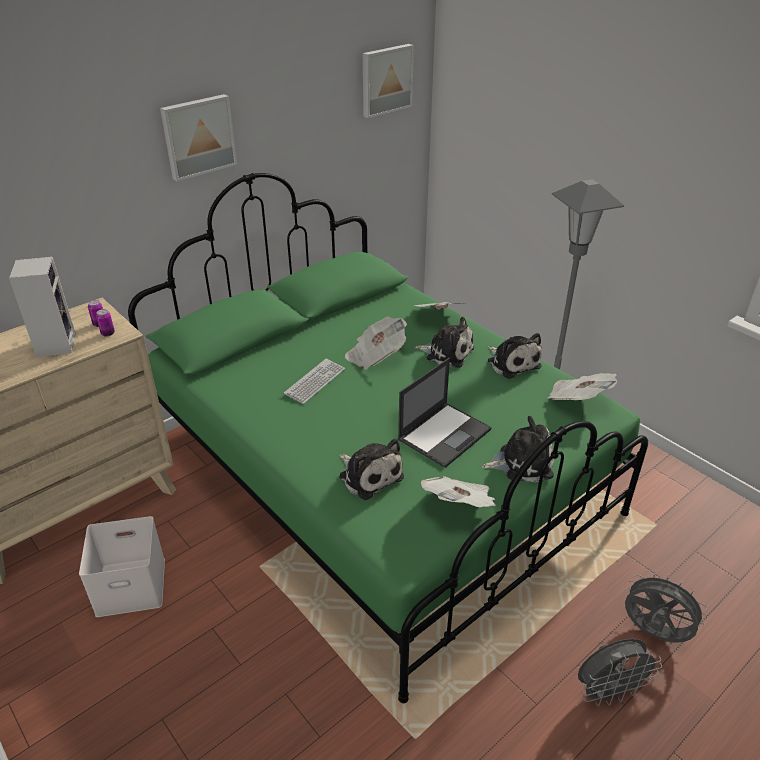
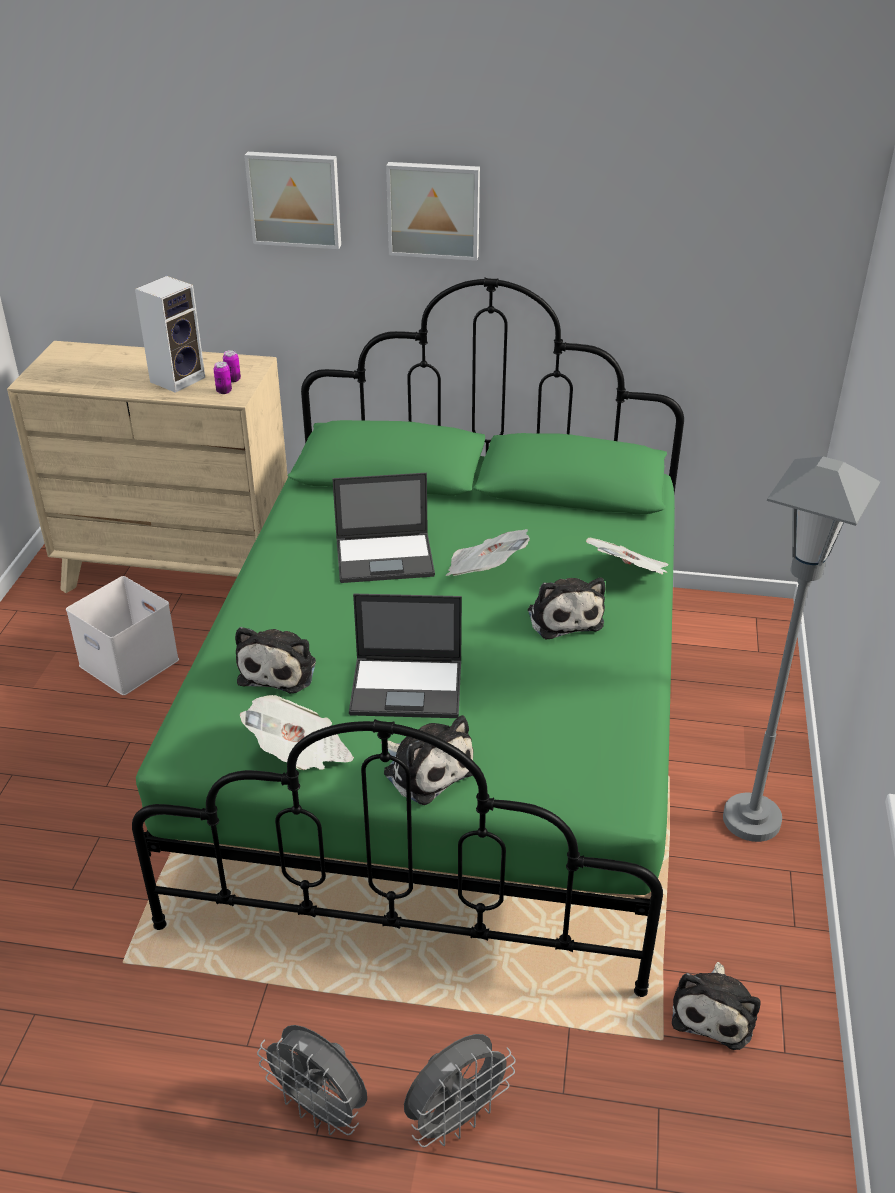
camera: 50 degrees right, 0 degrees up
keyboard [284,359,345,404] -> laptop [332,473,435,583]
picture [363,44,414,118] -> picture moved to [244,152,341,249]
plush toy [488,333,542,379] -> plush toy moved to [672,962,760,1050]
newspaper [547,373,617,400] -> none
grey fan [625,572,708,643] -> grey fan turned 60 degrees clockwise [404,1034,516,1148]

